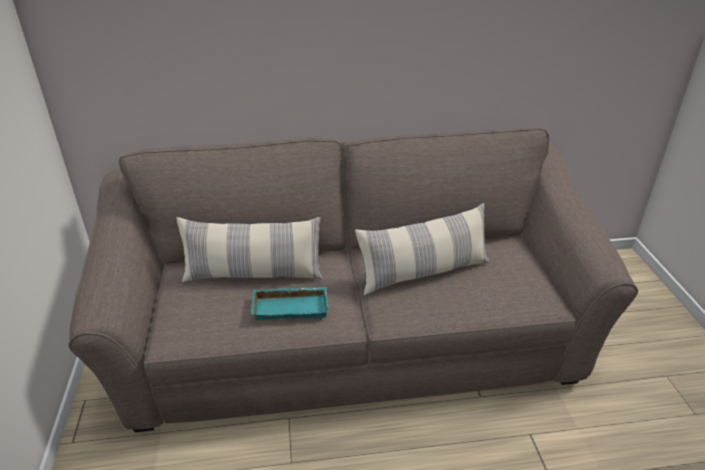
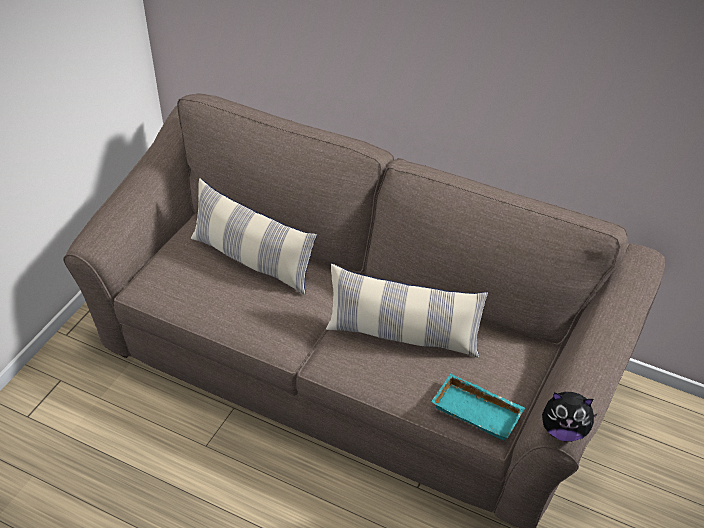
camera: 35 degrees right, 10 degrees up
turquoise tray [251,287,329,320] -> turquoise tray moved to [431,373,525,441]
none -> plush toy [542,392,598,442]

